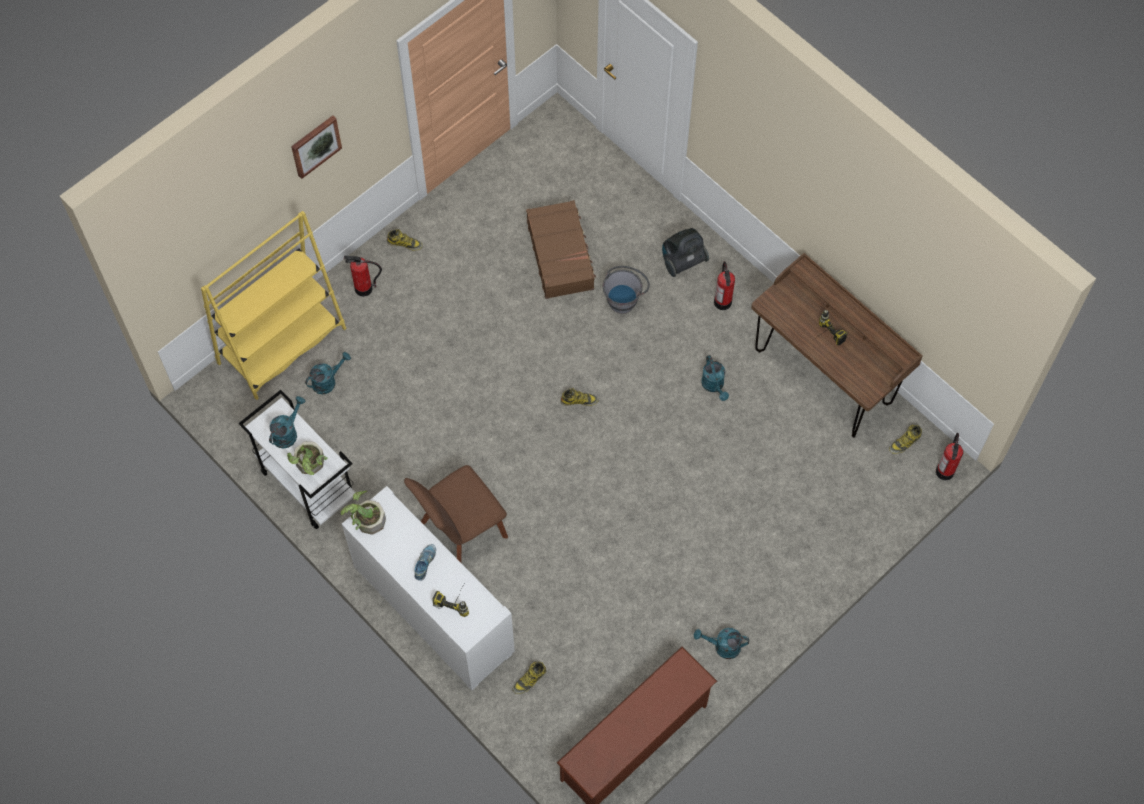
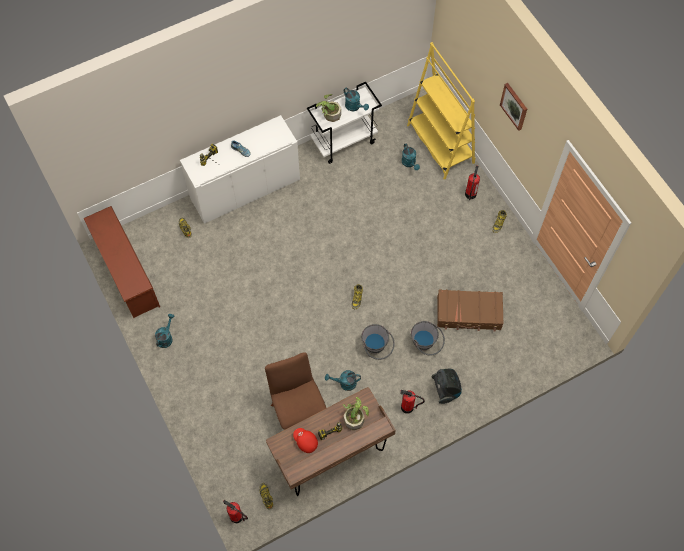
camera: 105 degrees right, 0 degrees up
potted plant [341,491,386,535] -> potted plant moved to [343,397,369,430]
brown chair [404,465,508,563] -> brown chair moved to [265,352,326,429]
none -> red cap [293,428,318,453]
none -> grey bucket [361,324,394,360]

